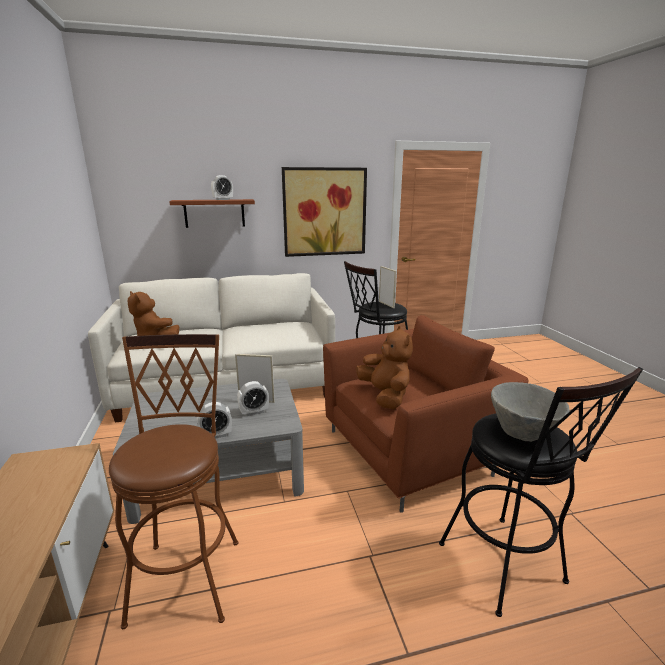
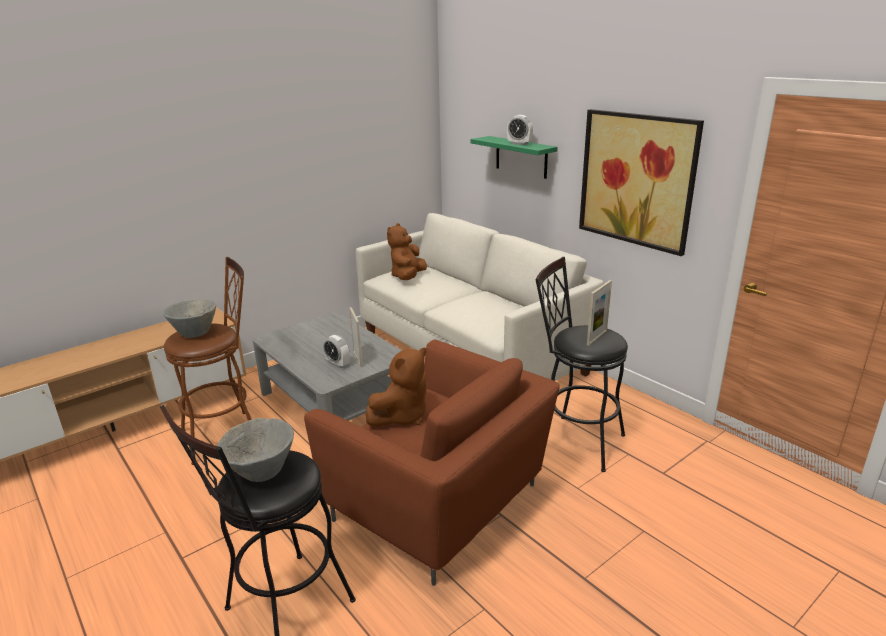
camera: 65 degrees right, 5 degrees up
brown shelf [169,199,255,228] -> green shelf [471,136,558,179]
alarm clock [197,402,232,439] -> none
none -> grey bowl [163,299,216,338]

